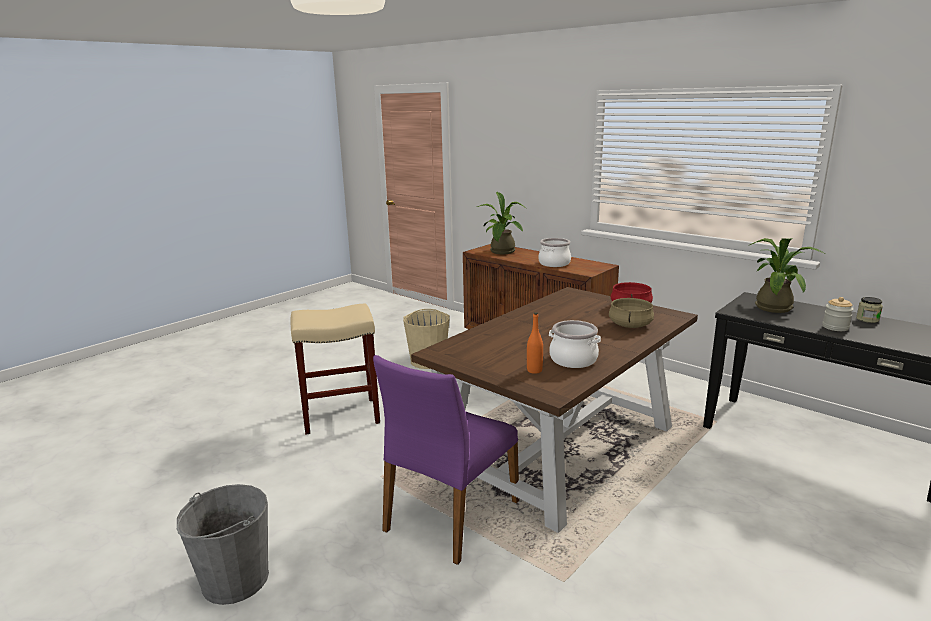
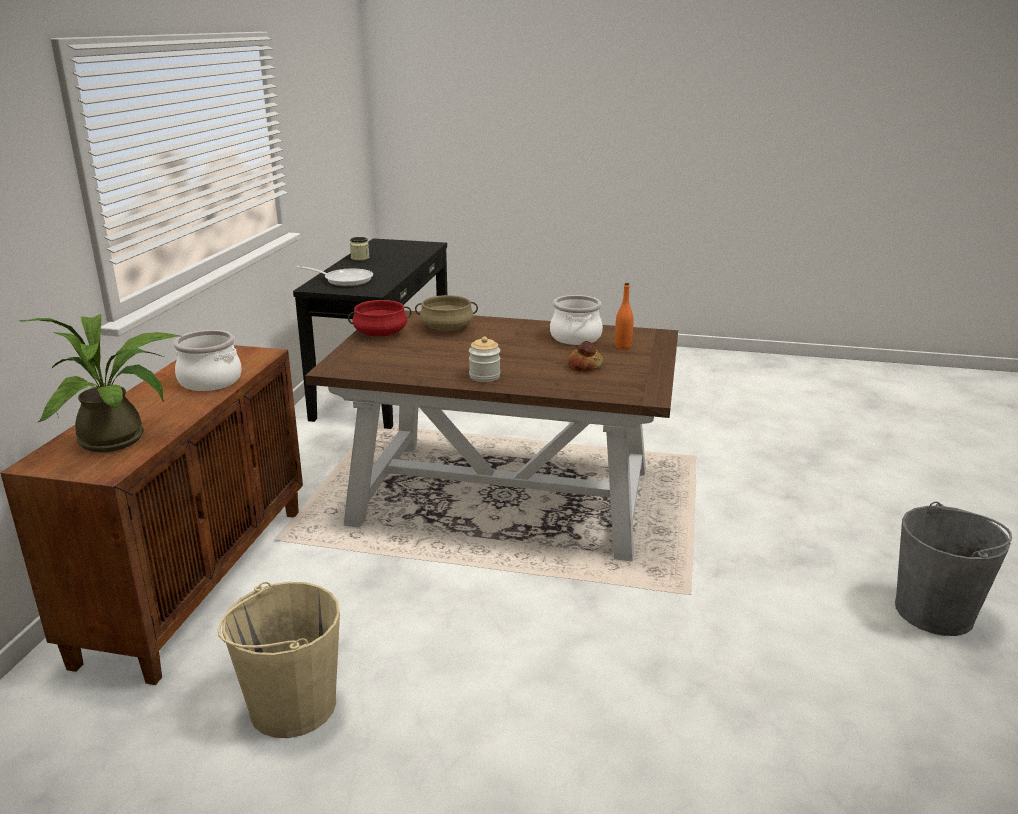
camera: 120 degrees left, 5 degrees up
beige stool [291,304,380,435] -> none
purple chair [373,355,519,565] -> none
potted plant [750,238,825,313] -> frying pan [296,266,373,286]
jar [823,297,854,331] -> jar moved to [469,337,500,382]
none -> bread [568,341,604,372]

